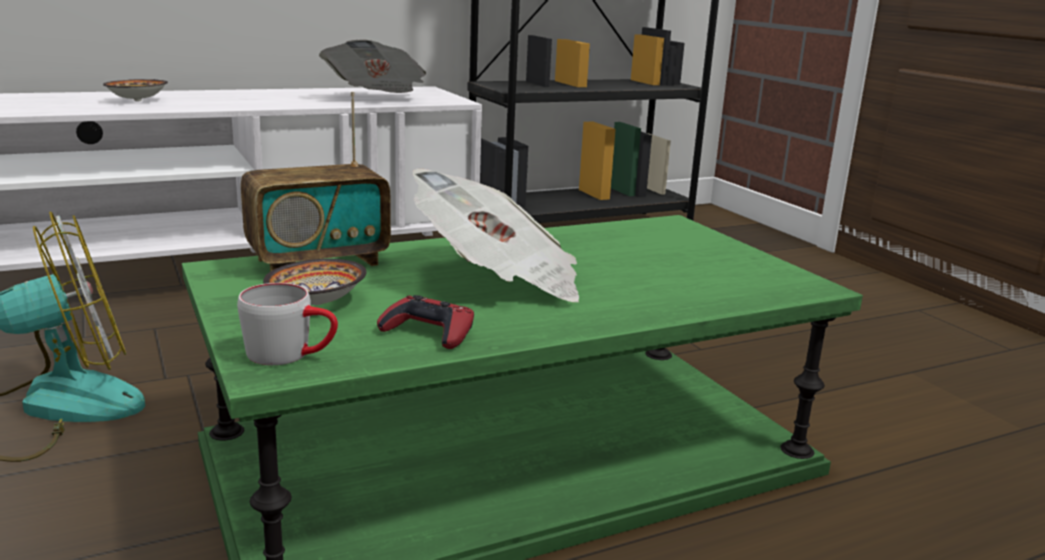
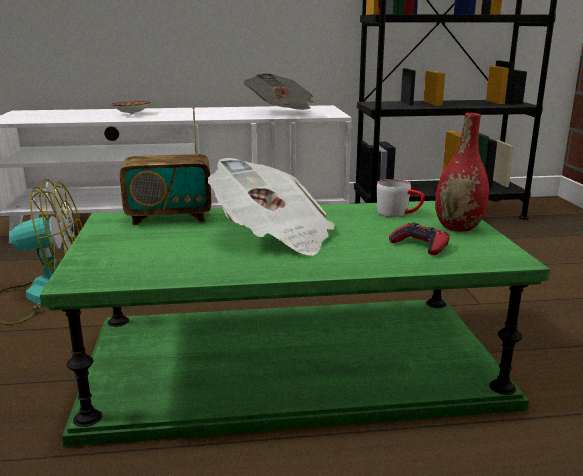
camera: 20 degrees right, 0 degrees up
grey mug [237,283,338,365] -> grey mug moved to [376,179,424,217]
bowl [263,259,367,305] -> none
red game controller [377,295,474,349] -> red game controller moved to [389,222,450,255]
none -> red vase [435,113,489,232]

